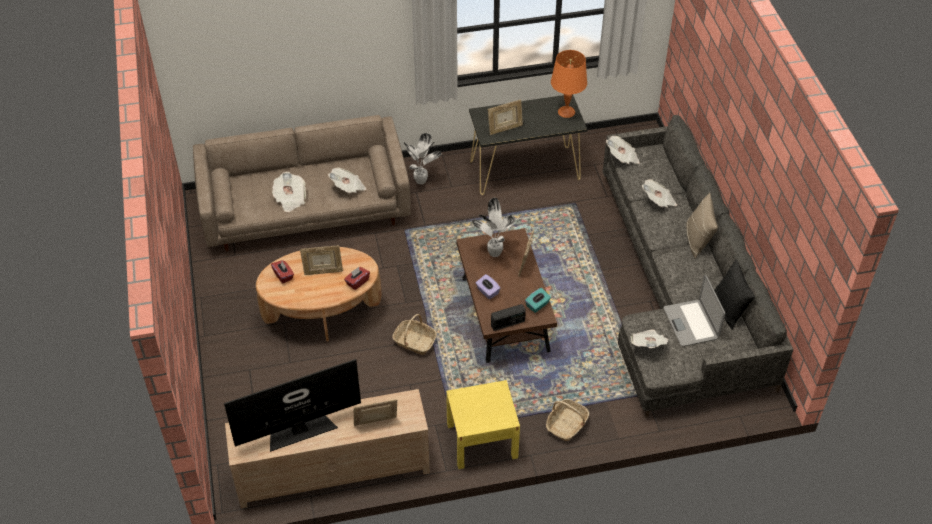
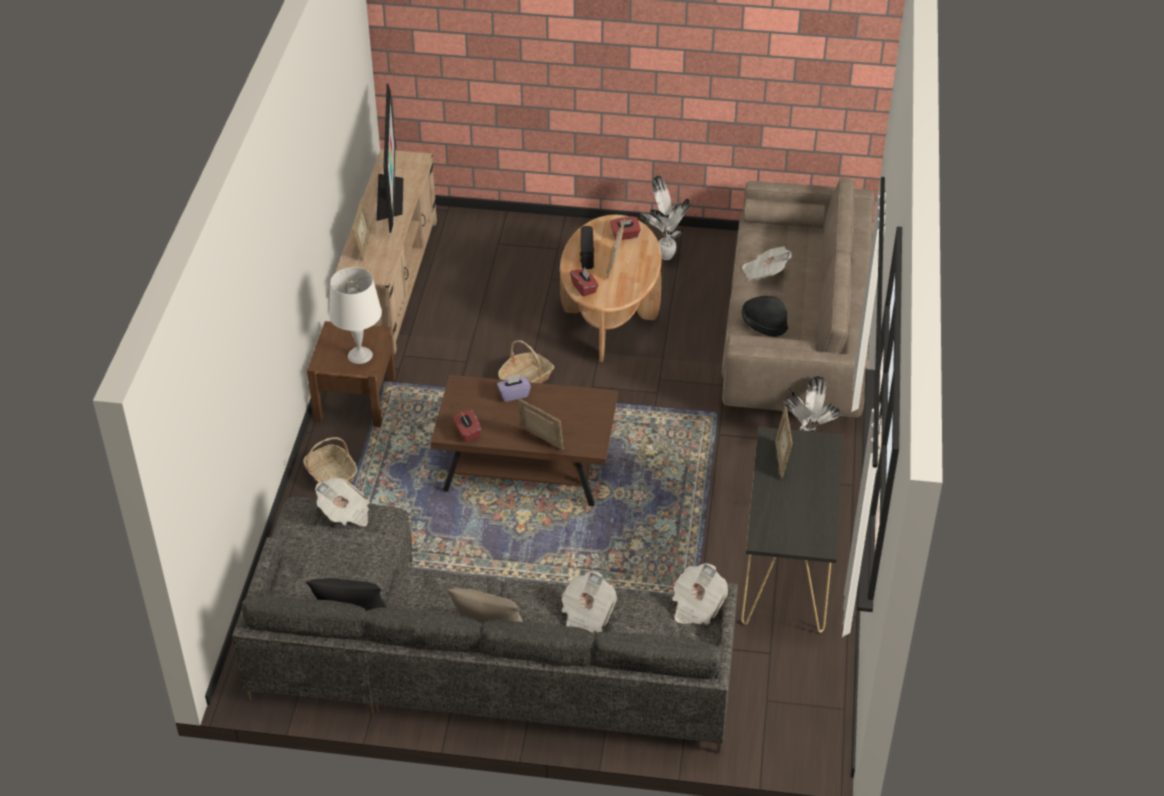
camera: 110 degrees right, 5 degrees down
newspaper [328,167,366,193] -> black hat [742,296,788,337]
yellow nightstand [446,380,520,469] -> brown nightstand [307,321,396,427]
potted plant [472,198,515,257] -> potted plant moved to [640,175,690,260]
radio [491,304,526,331] -> radio moved to [580,226,594,269]
turquoise tissue box [525,288,551,313] -> red tissue box [453,408,481,442]
orange table lamp [551,50,587,118] -> none
laptop [663,275,725,346] -> none
none -> white table lamp [329,267,382,364]

